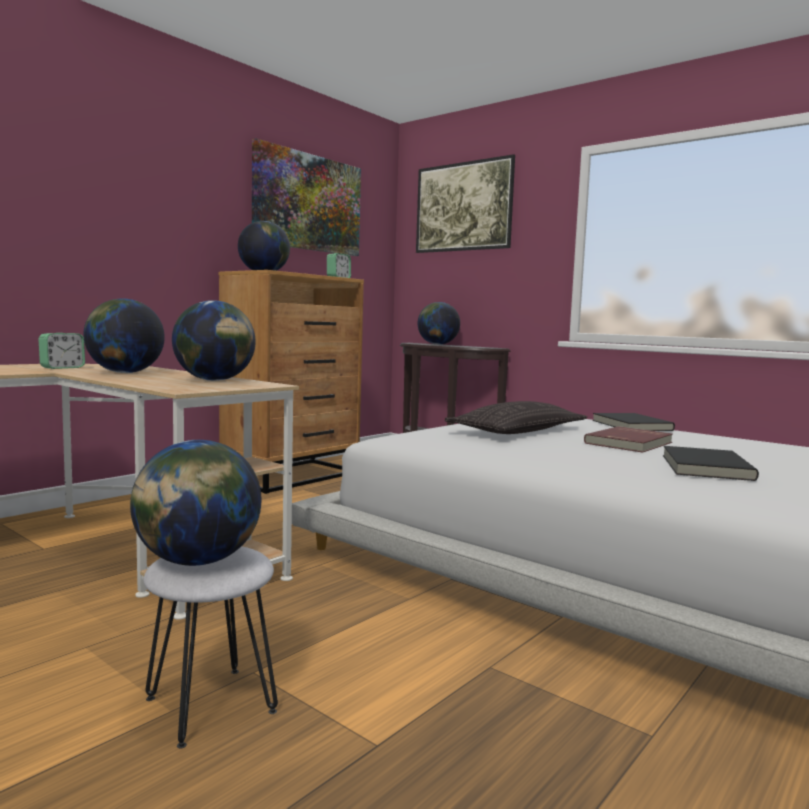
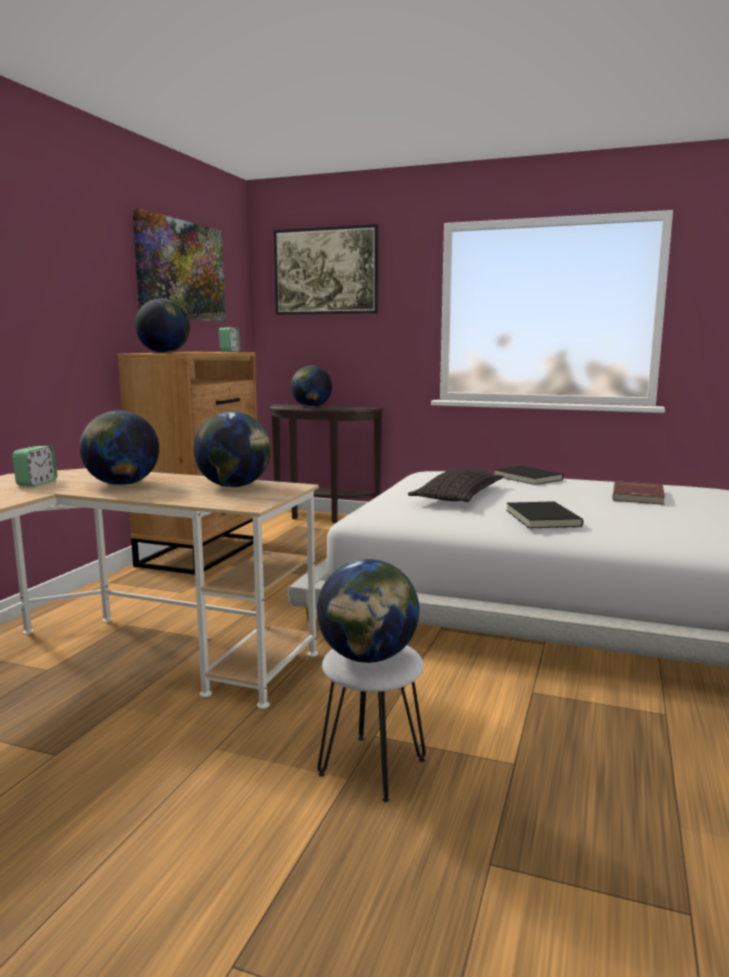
camera: 20 degrees left, 5 degrees up
red book [584,426,673,453] -> red book moved to [613,481,665,505]
black book [663,446,759,481] -> black book moved to [506,501,583,528]

